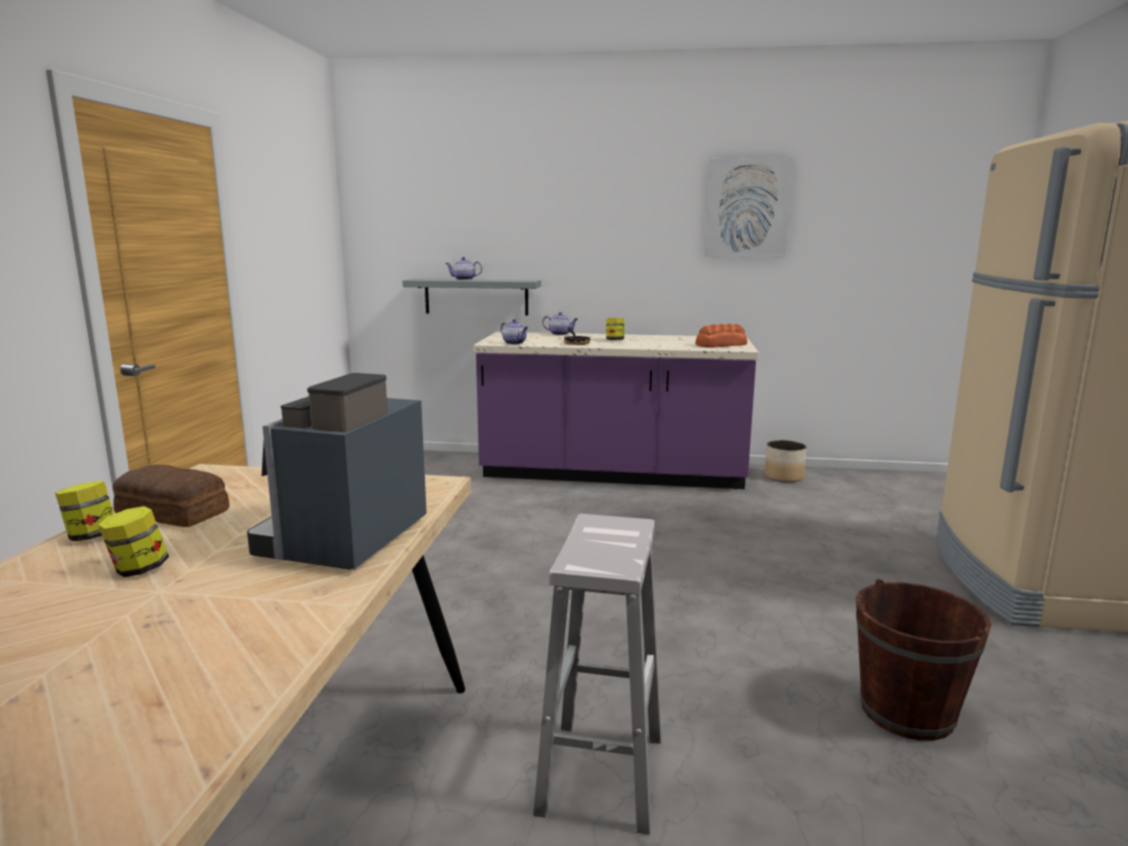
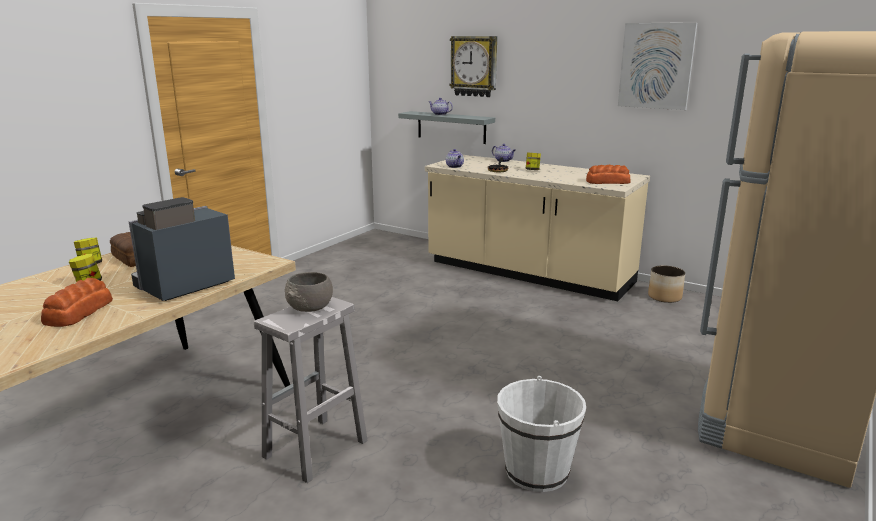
camera: 25 degrees right, 5 degrees up
purple counter [473,332,759,489] -> beige counter [425,155,650,301]
brown bucket [856,579,991,741] -> white bucket [497,376,586,492]
none -> bread [41,278,113,327]
none -> grey bowl [285,272,333,312]
none -> wall clock [449,36,497,97]

